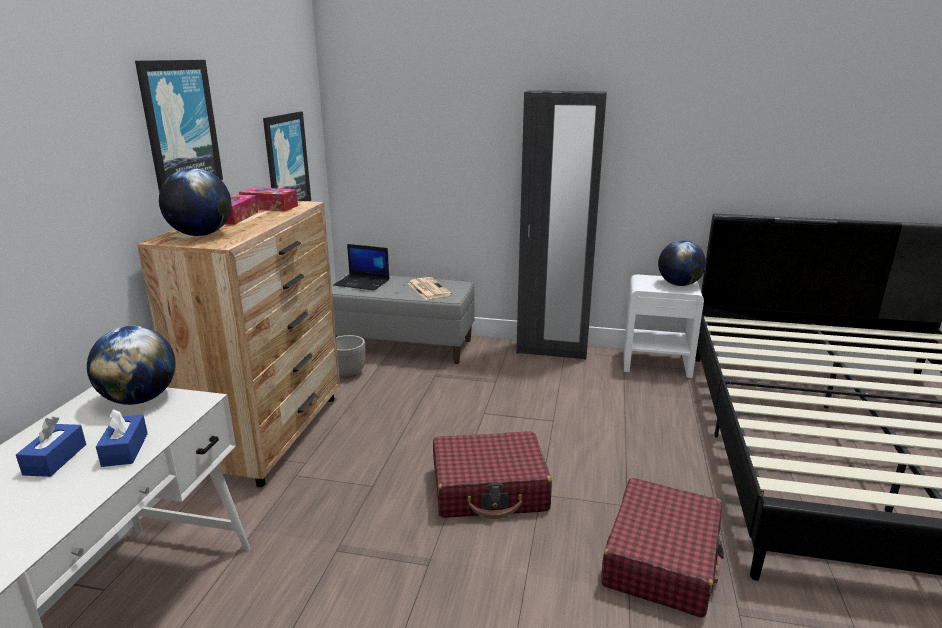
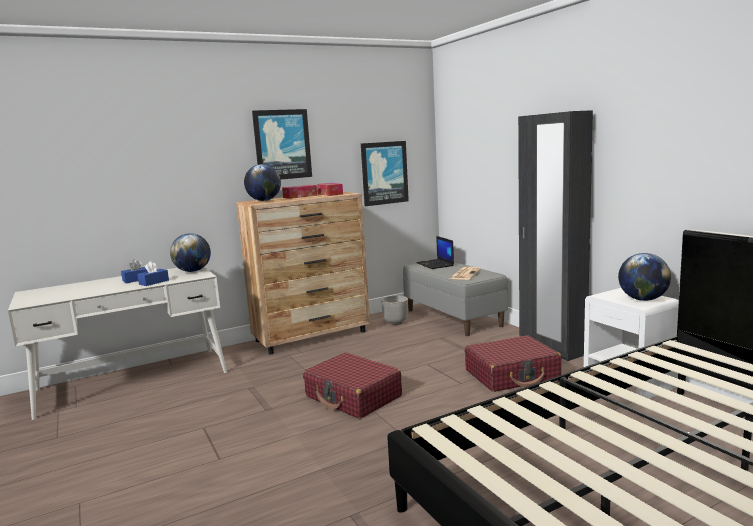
camera: 50 degrees right, 10 degrees down
red suitcase [601,478,724,618] -> red suitcase moved to [465,335,561,392]

